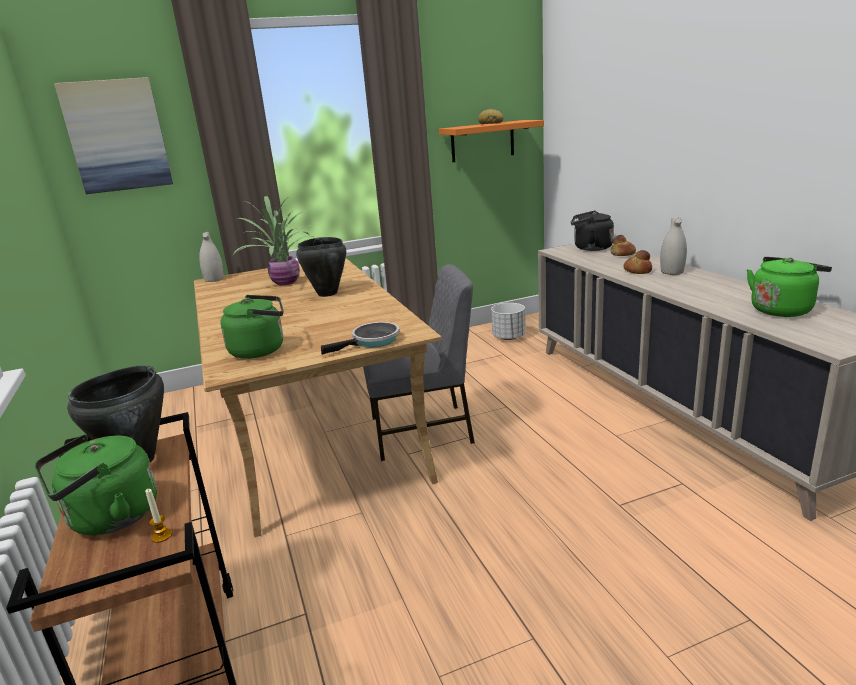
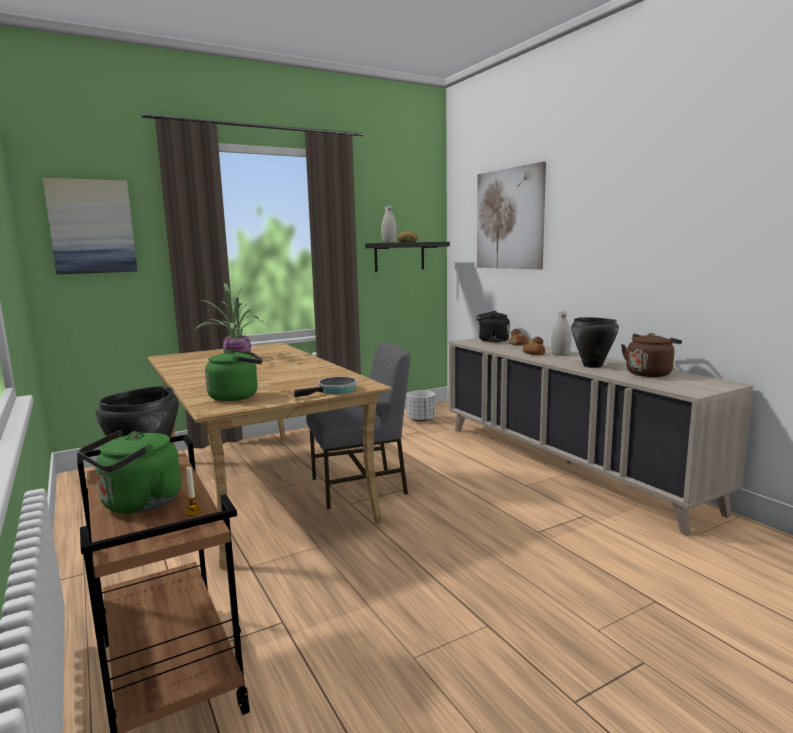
camera: 10 degrees left, 10 degrees down
white vase [199,232,224,282] -> white vase moved to [381,205,397,243]
black cooking pot [296,237,346,297] -> black cooking pot moved to [571,317,619,368]
orange shelf [439,120,544,162] -> black shelf [365,242,450,272]
green kettle [747,257,832,317] -> brown kettle [621,333,682,377]
none -> picture [477,161,546,269]

